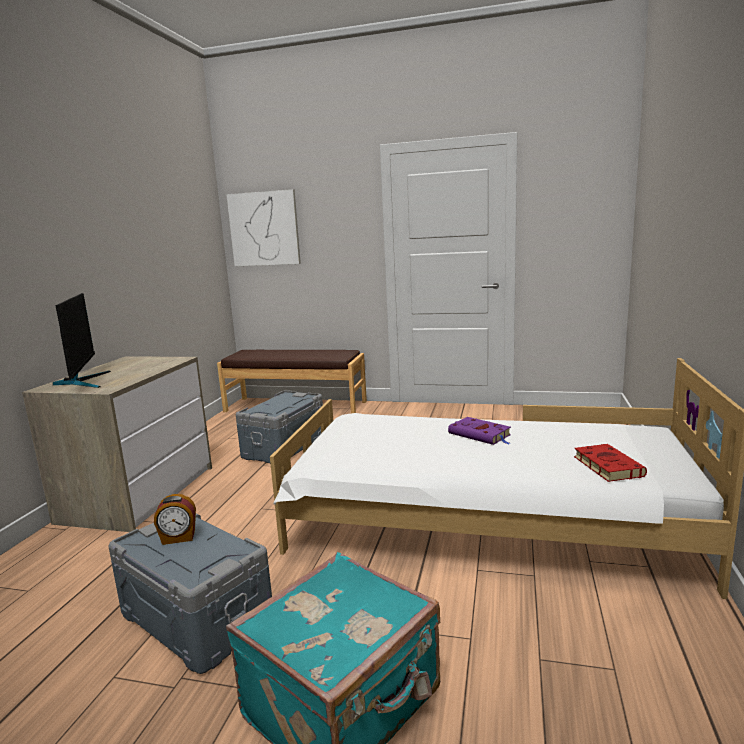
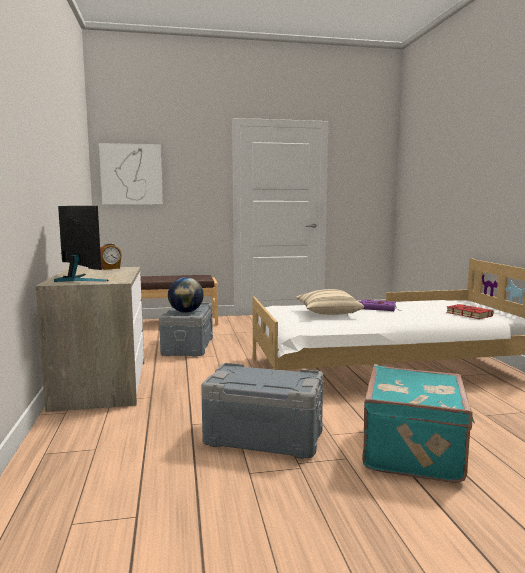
camera: 25 degrees left, 5 degrees down
alarm clock [154,494,196,545] -> alarm clock moved to [100,243,122,270]
none -> globe [168,277,204,313]
none -> beige pillow [295,289,364,315]

